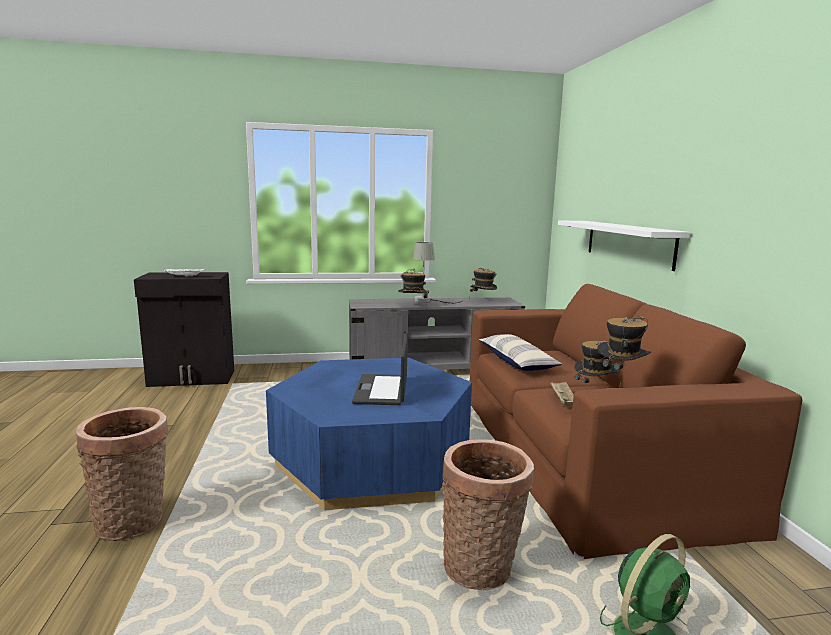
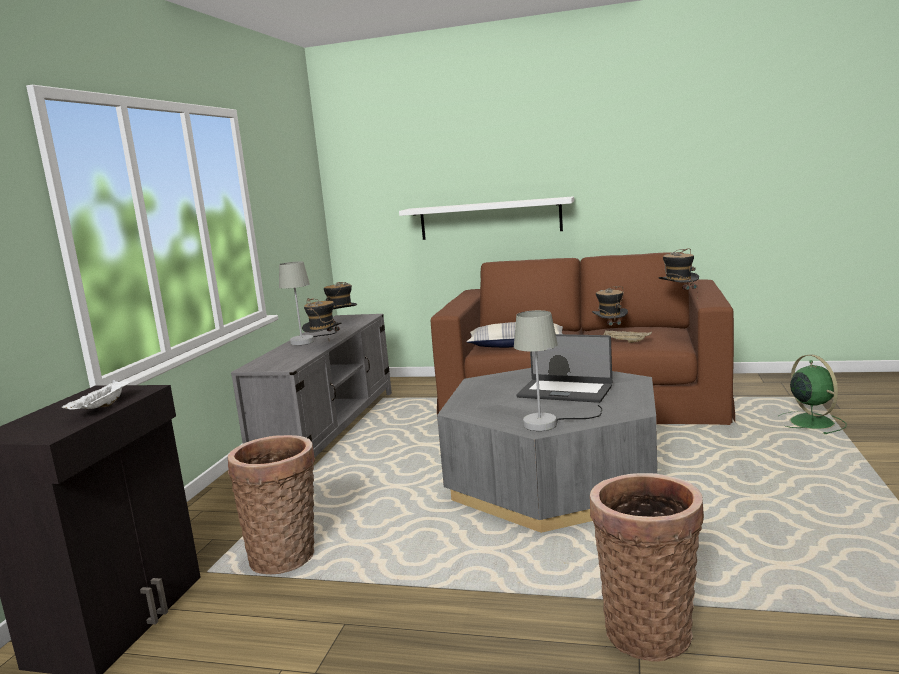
camera: 65 degrees left, 0 degrees up
blue coffee table [266,358,472,510] -> grey coffee table [437,368,657,533]
basket [442,439,534,590] -> basket moved to [228,435,316,574]
none -> grey table lamp [514,310,602,431]

